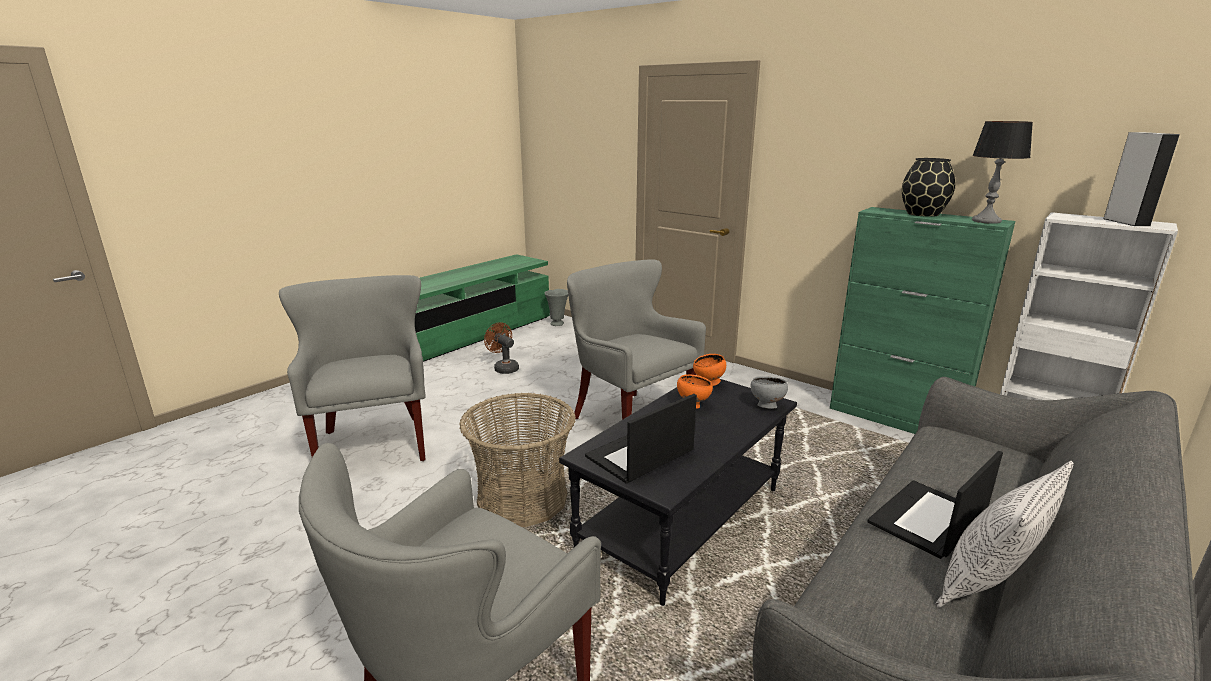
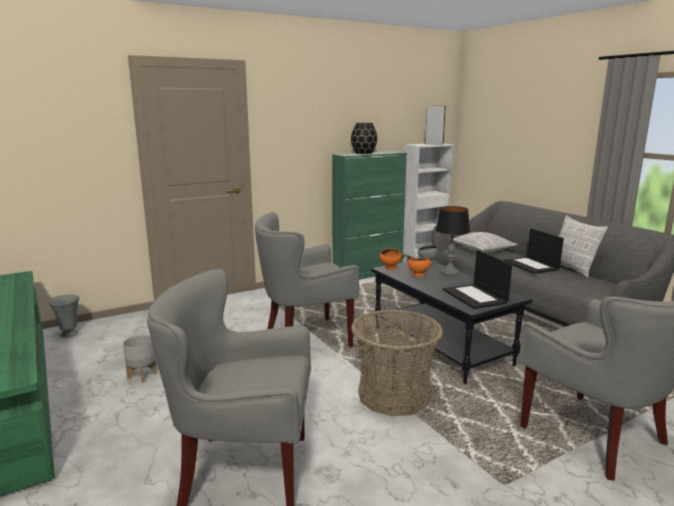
camera: 70 degrees left, 5 degrees down
brown fan [484,322,519,374] -> grey planter [123,335,157,383]
table lamp [972,121,1033,224] -> table lamp moved to [436,206,470,275]
none -> pillow [450,232,518,253]

